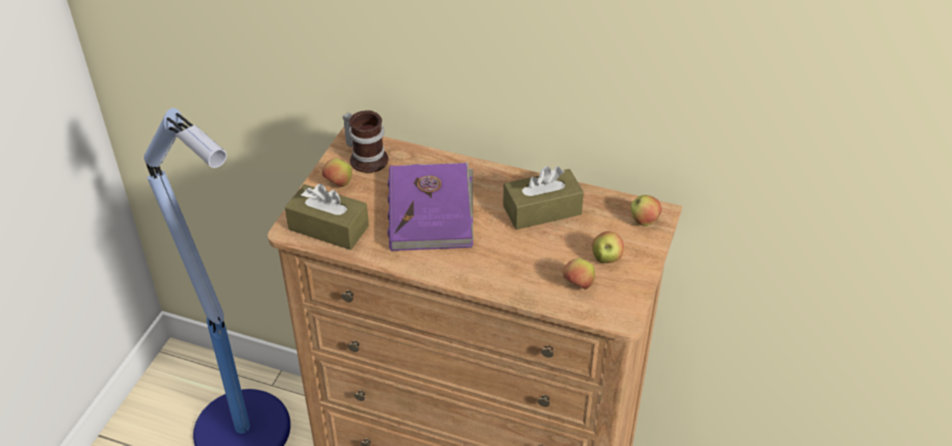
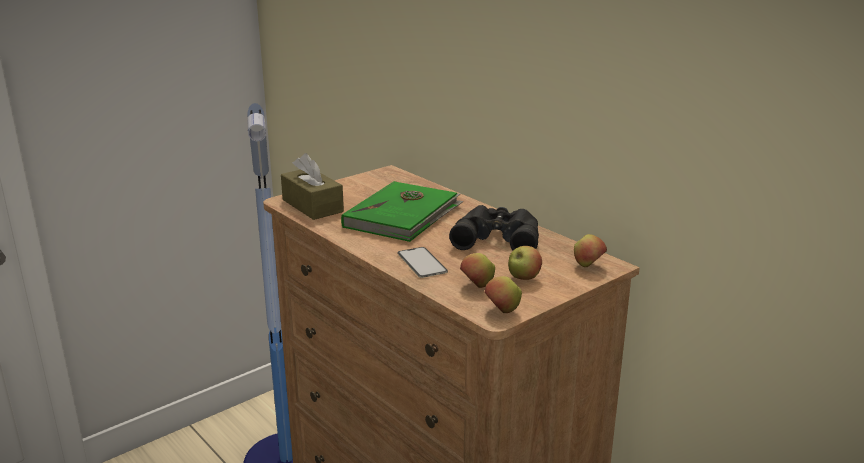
camera: 30 degrees right, 20 degrees down
apple [322,158,352,187] -> apple moved to [485,276,522,313]
mug [343,110,389,173] -> none
purple book [388,162,474,251] -> green book [341,181,463,242]
brown tissue box [503,166,584,230] -> black binoculars [449,205,539,250]
none -> phone [398,247,448,278]

